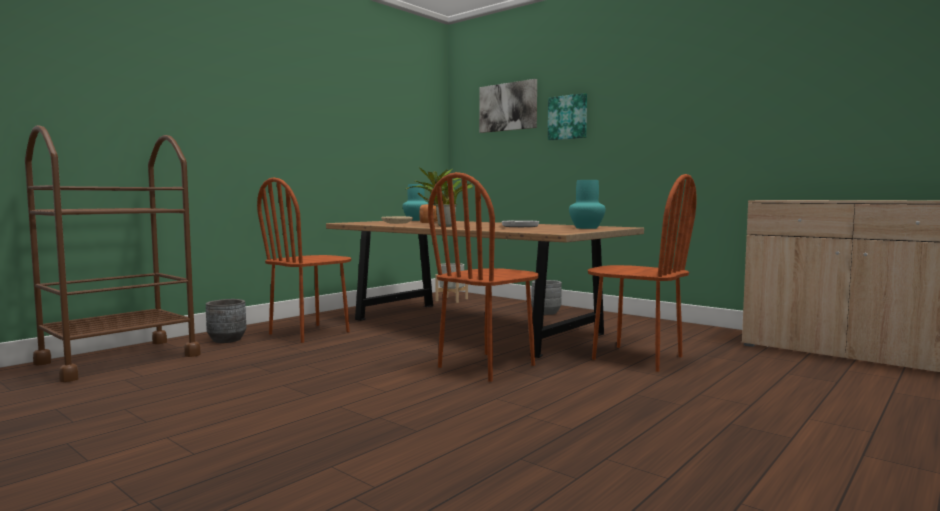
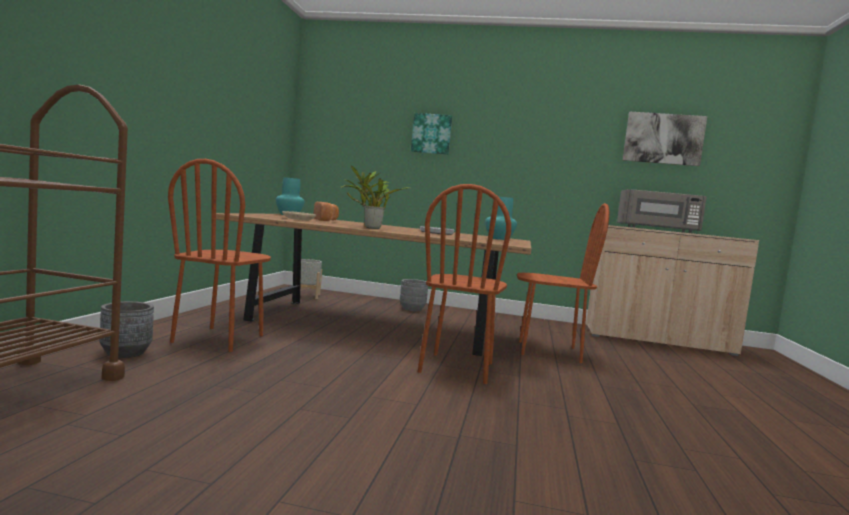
camera: 30 degrees left, 0 degrees up
picture [479,79,537,133] -> picture moved to [623,112,707,166]
none -> grey microwave [617,189,707,233]

